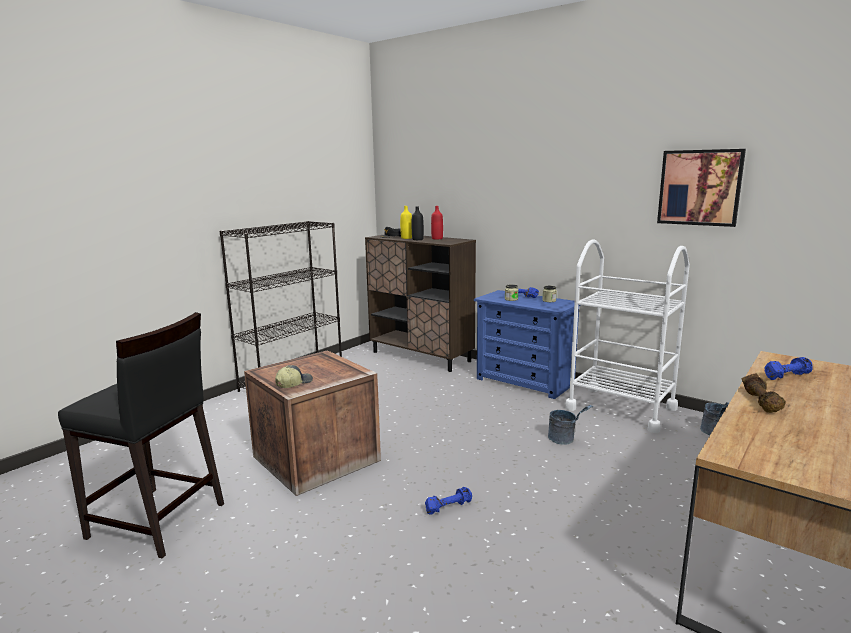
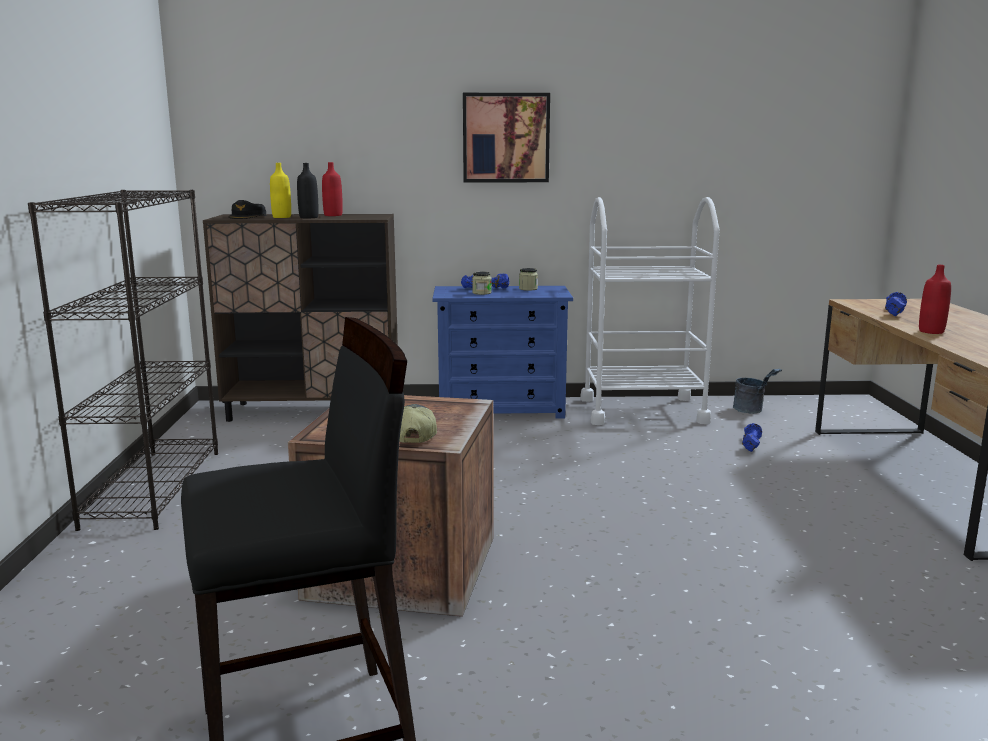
camera: 40 degrees left, 0 degrees up
blue dumbbell [425,487,472,515] -> blue dumbbell moved to [742,423,762,452]
grey bucket [548,405,593,445] -> none
picture [657,149,746,227] -> picture moved to [463,93,550,182]
brown dumbbell [741,374,786,413] -> red bottle [919,265,951,334]

